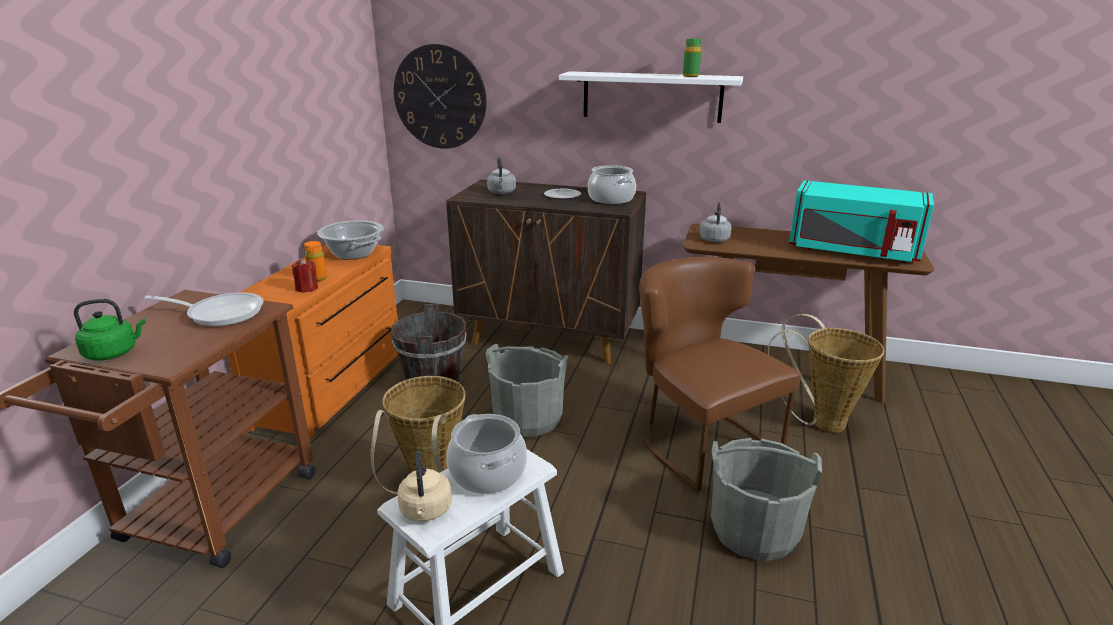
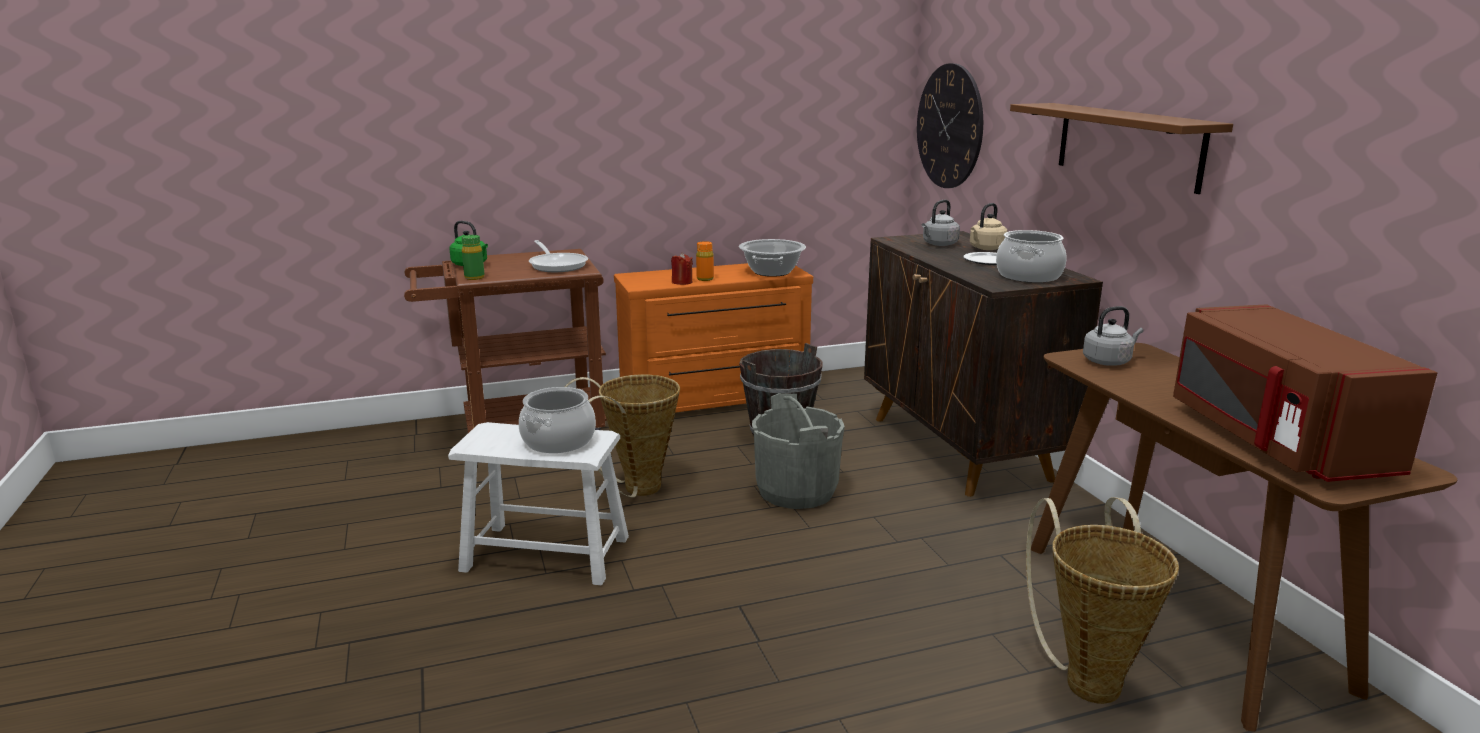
camera: 55 degrees right, 5 degrees down
beige kettle [397,451,452,522] -> beige kettle moved to [970,203,1008,250]
white shelf [559,71,743,123] -> brown shelf [1010,103,1233,194]
brown chair [639,257,801,492] -> none
green bottle [683,38,701,77] -> green bottle moved to [462,235,485,280]
grey bucket [711,438,822,561] -> none
turquoise microwave [789,180,934,263] -> brown microwave [1173,304,1437,482]

